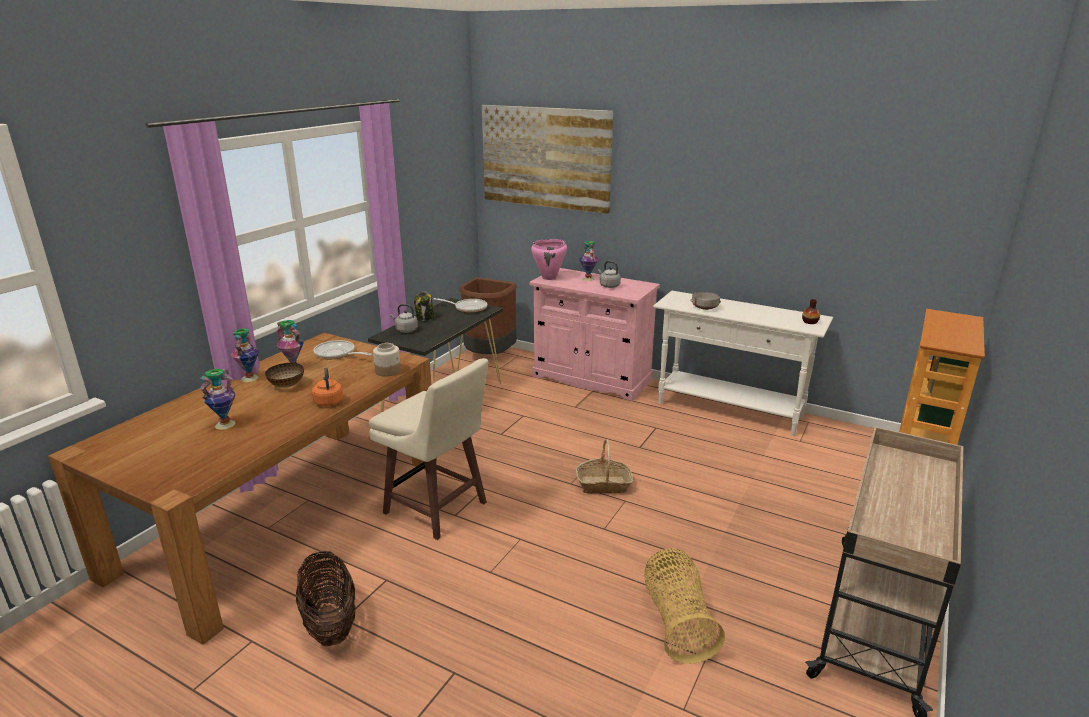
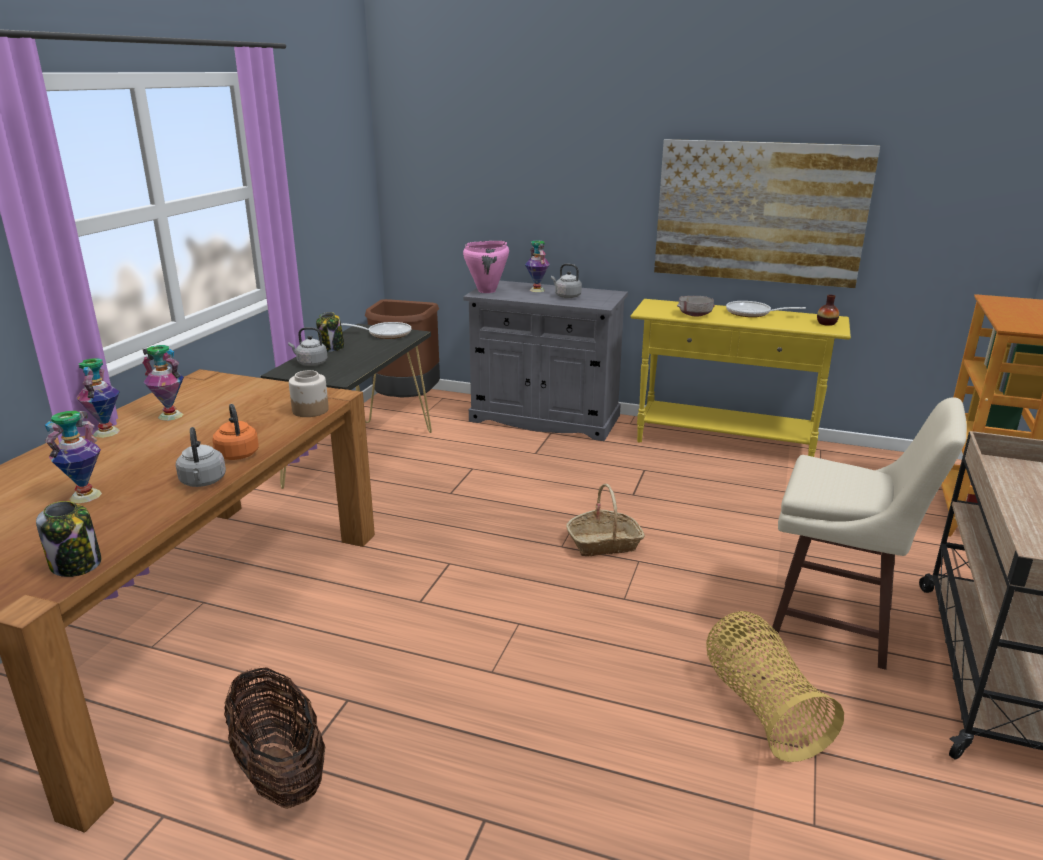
camera: 10 degrees left, 0 degrees up
bowl [265,363,304,388] -> none
frying pan [313,340,372,359] -> frying pan moved to [726,301,806,317]
beige stool [369,358,488,540] -> beige stool moved to [770,397,967,670]
picture [482,105,613,214] -> picture moved to [654,139,880,288]
pink cabinet [530,268,660,401] -> grey cabinet [463,281,628,441]
white console table [653,291,833,436] -> yellow console table [630,299,851,457]
none -> jar [36,501,101,577]
none -> grey kettle [176,427,226,487]

